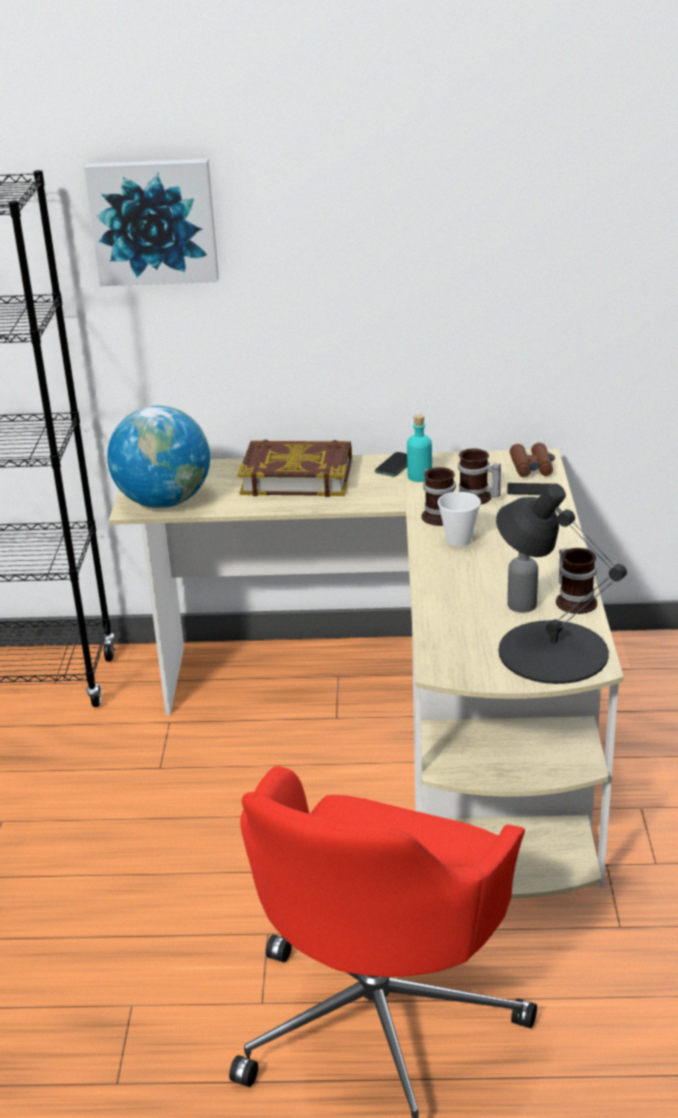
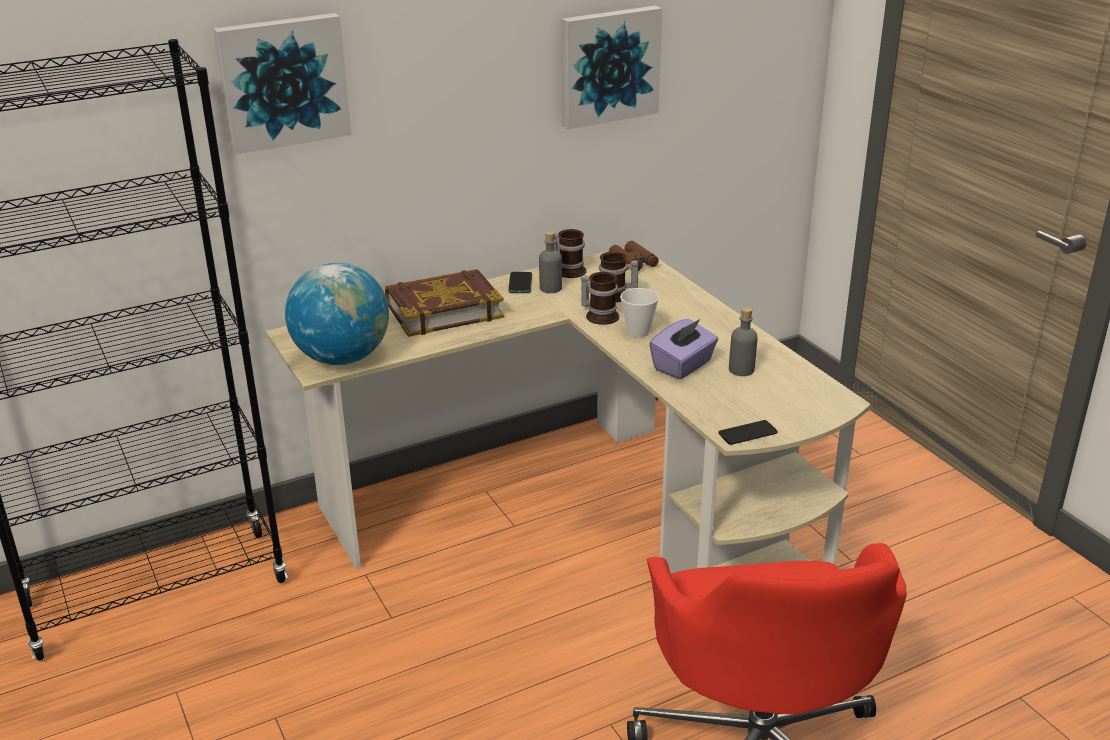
camera: 30 degrees left, 0 degrees up
turquoise bottle [407,414,432,482] -> grey bottle [539,231,562,293]
black table lamp [496,484,627,684] -> none
phone [507,483,550,495] -> phone moved to [718,420,777,445]
mug [556,548,597,614] -> mug moved to [554,229,586,278]
none -> picture [561,6,662,129]
none -> purple tissue box [649,319,718,379]

